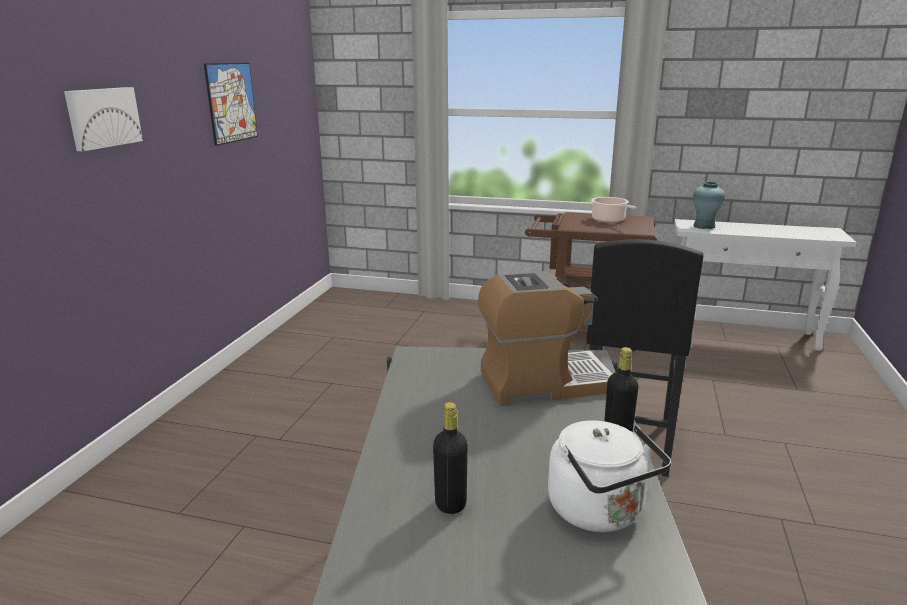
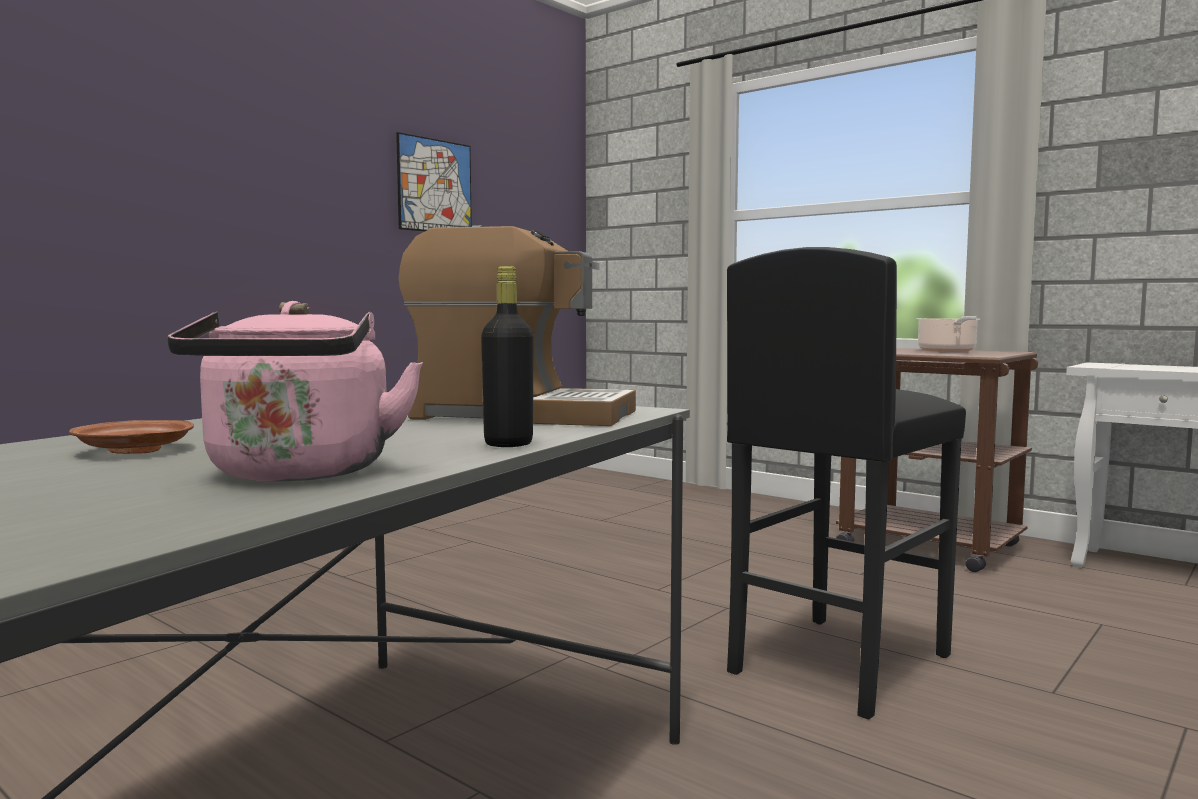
camera: 25 degrees right, 15 degrees down
picture [64,87,143,151] -> none
black bottle [433,402,468,514] -> brown plate [69,420,194,454]
white kettle [548,421,671,532] -> pink kettle [168,301,423,481]
turquoise vase [693,182,725,229] -> none

